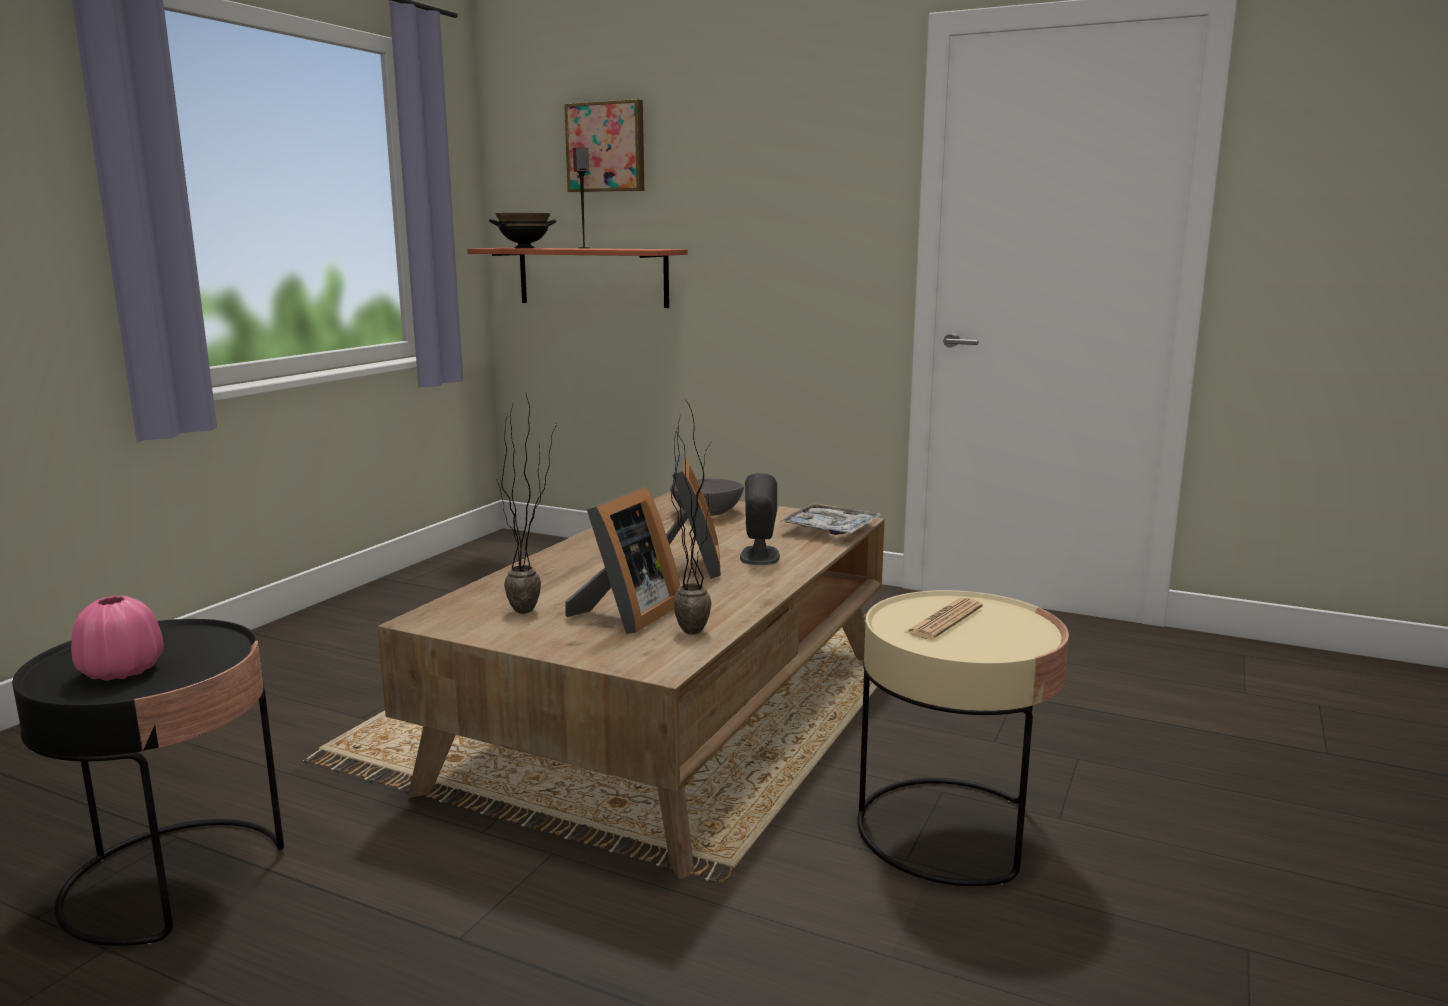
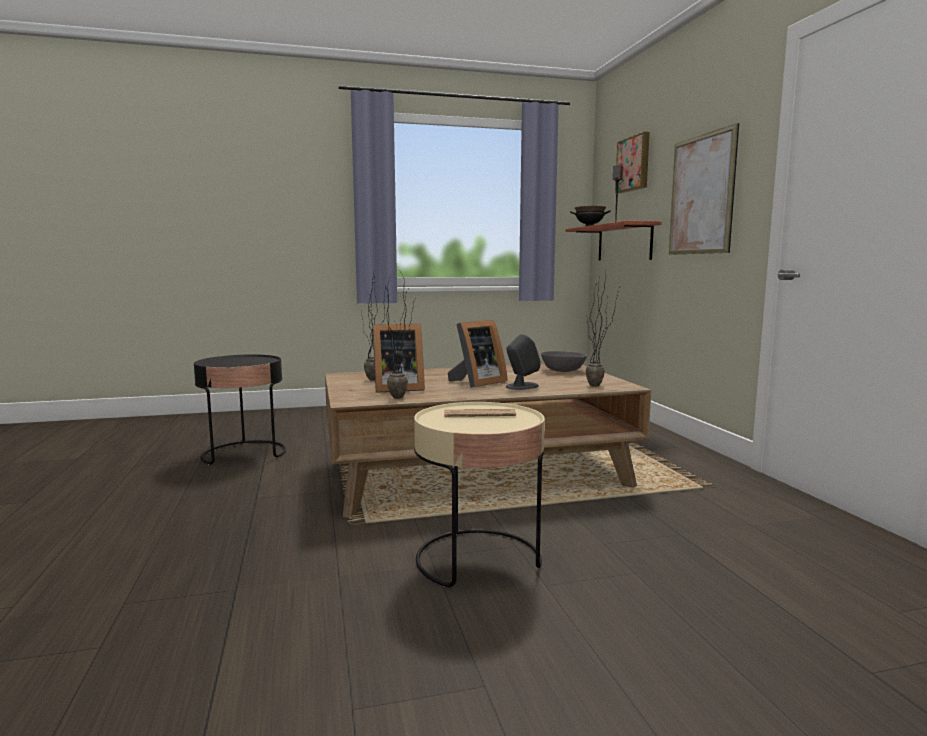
camera: 50 degrees right, 5 degrees down
pink vase [71,596,164,681] -> none
tray [780,503,881,535] -> potted plant [586,270,620,387]
none -> picture [669,123,739,255]

